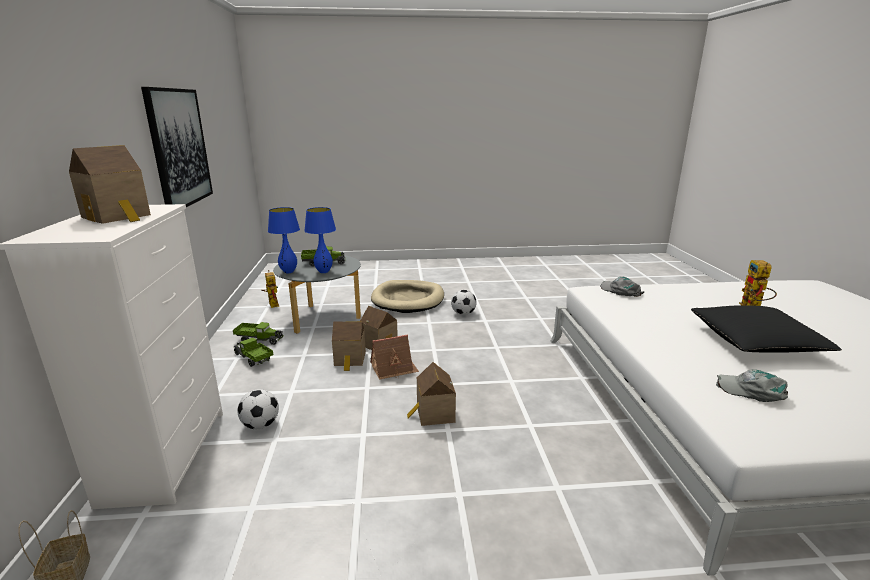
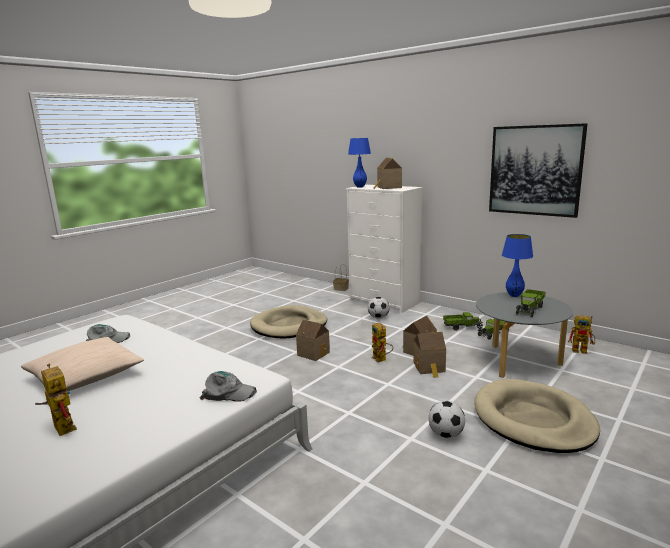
camera: 135 degrees right, 5 degrees down
blue table lamp [304,207,336,273] -> blue table lamp moved to [348,138,371,188]
toy house [370,335,419,380] -> toy robot [372,323,393,363]
black pillow [691,305,842,352] -> beige pillow [21,337,144,391]
none -> beige dog bed [250,305,327,339]

